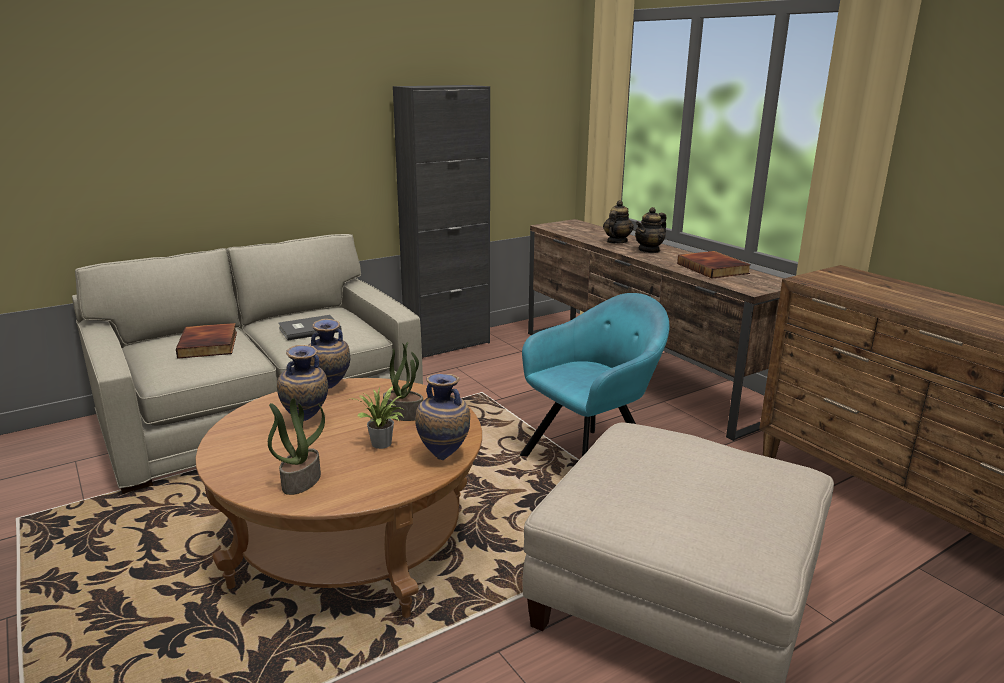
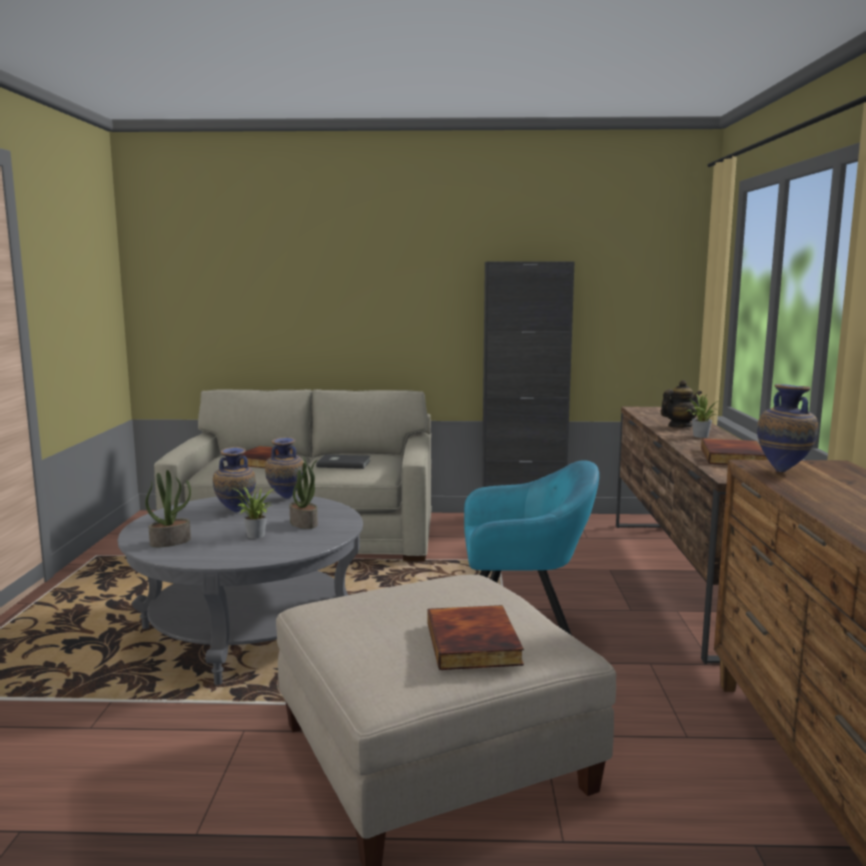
camera: 35 degrees right, 10 degrees down
brown coffee table [196,378,482,618] -> grey coffee table [118,493,363,685]
vase [415,374,470,460] -> vase moved to [757,384,818,472]
teapot [635,207,667,253] -> potted plant [684,394,721,438]
none -> book [427,605,524,670]

